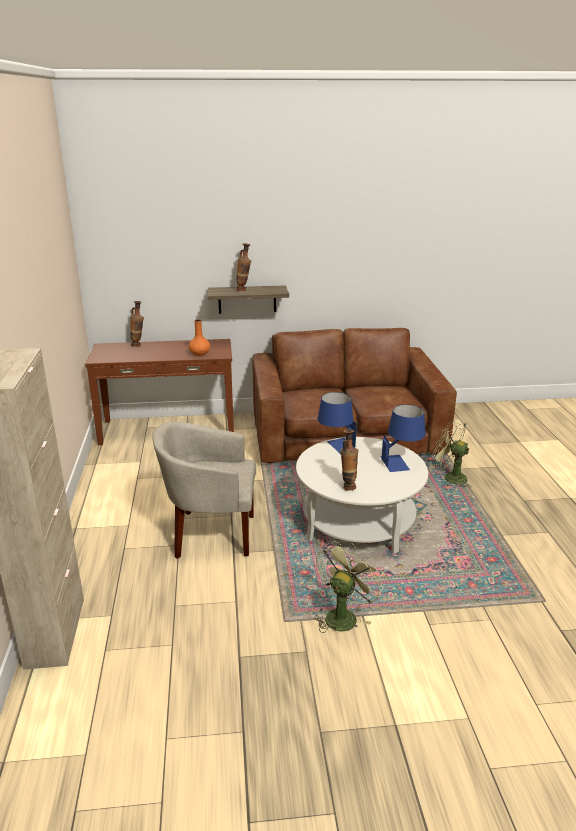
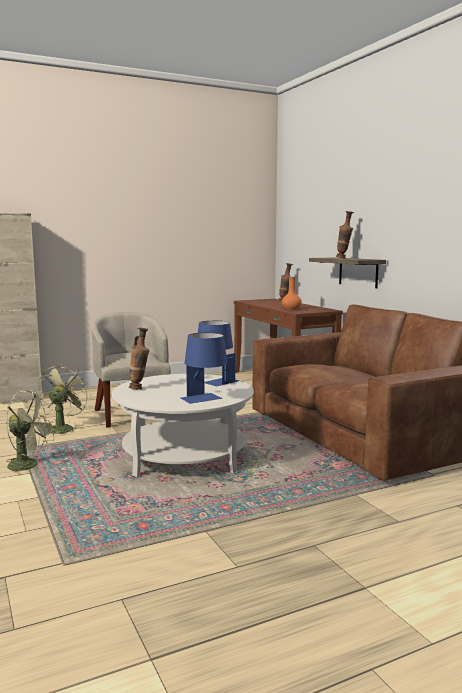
camera: 70 degrees right, 15 degrees down
green fan [432,419,472,488] -> green fan moved to [38,363,91,434]

